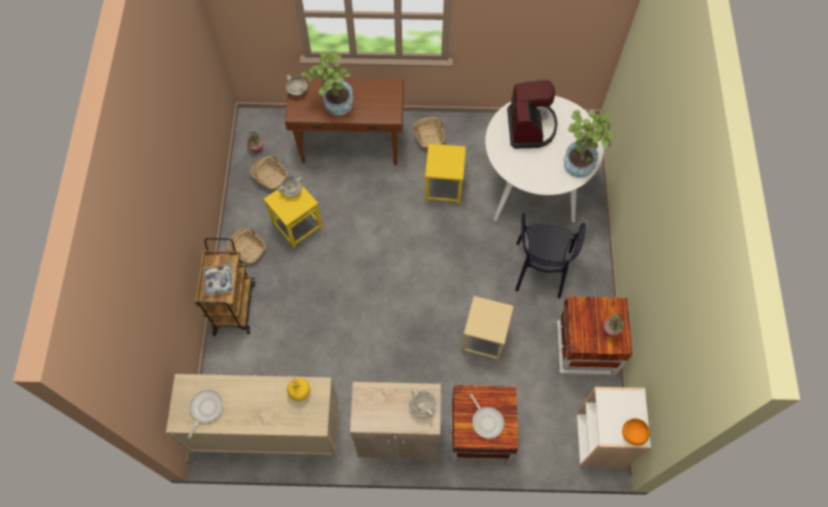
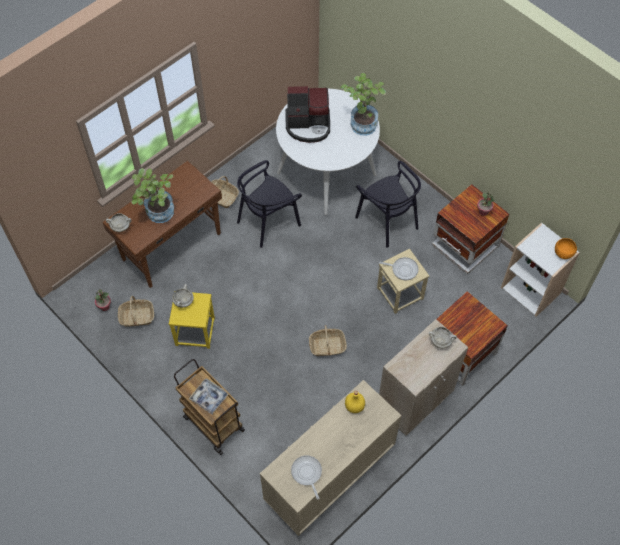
camera: 45 degrees left, 5 degrees down
basket [227,229,266,264] -> basket moved to [309,325,347,356]
yellow stool [425,144,466,204] -> black chair [237,160,302,248]
frying pan [470,394,504,439] -> frying pan moved to [379,257,418,281]
coffee machine [507,80,557,149] -> coffee machine turned 135 degrees clockwise [285,86,330,143]

